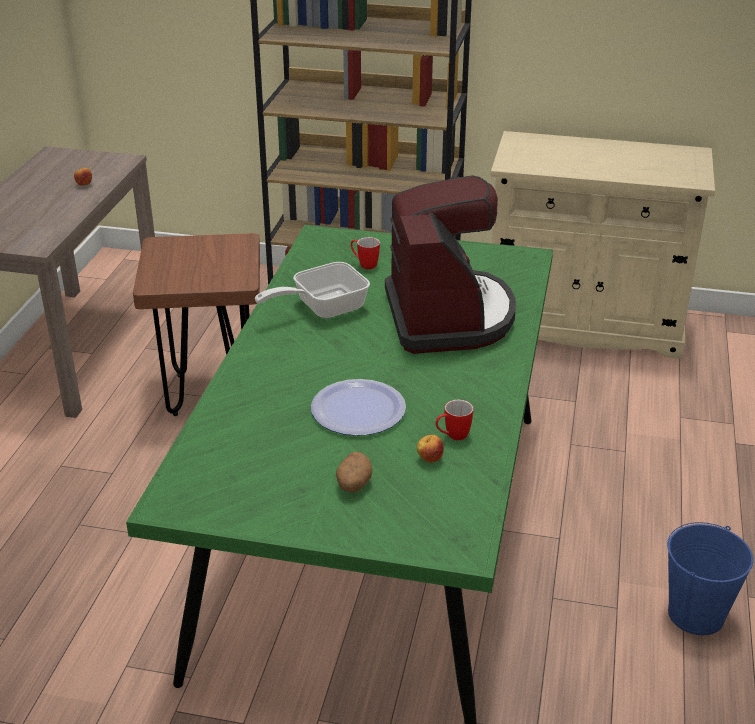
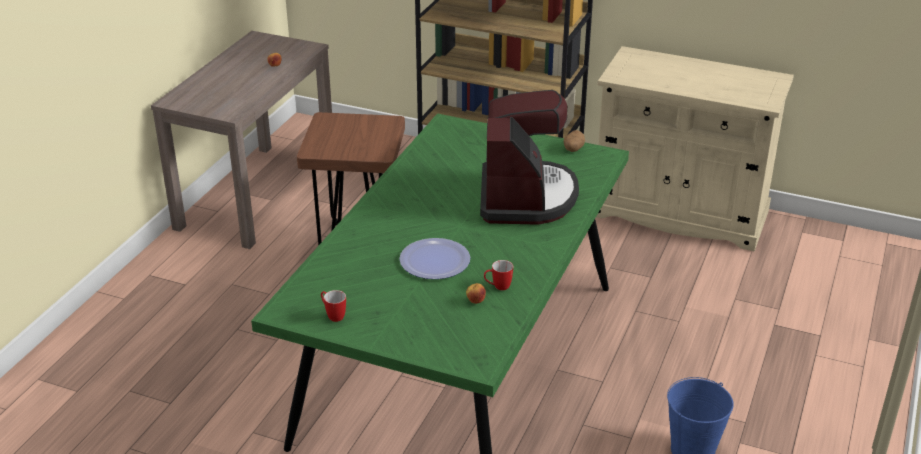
camera: 10 degrees right, 0 degrees up
frying pan [255,262,370,318] -> none
potato [336,452,372,492] -> potato moved to [563,130,585,152]
mug [351,237,380,269] -> mug moved to [321,290,346,322]

